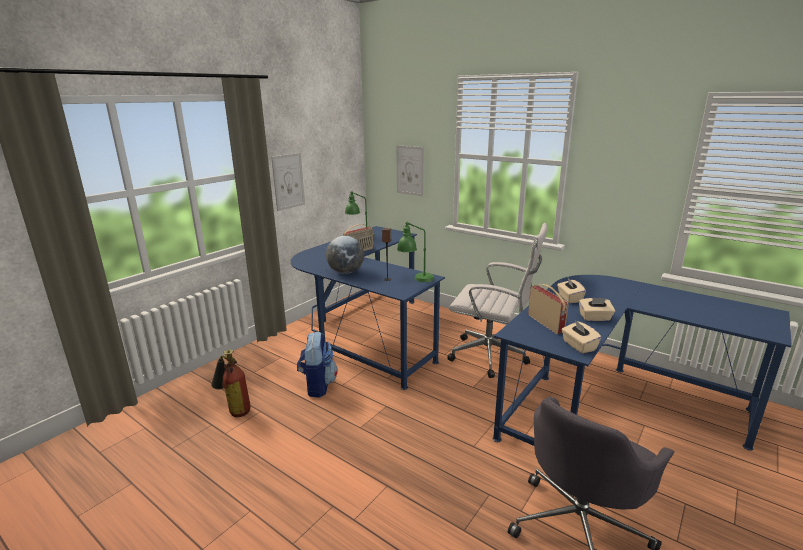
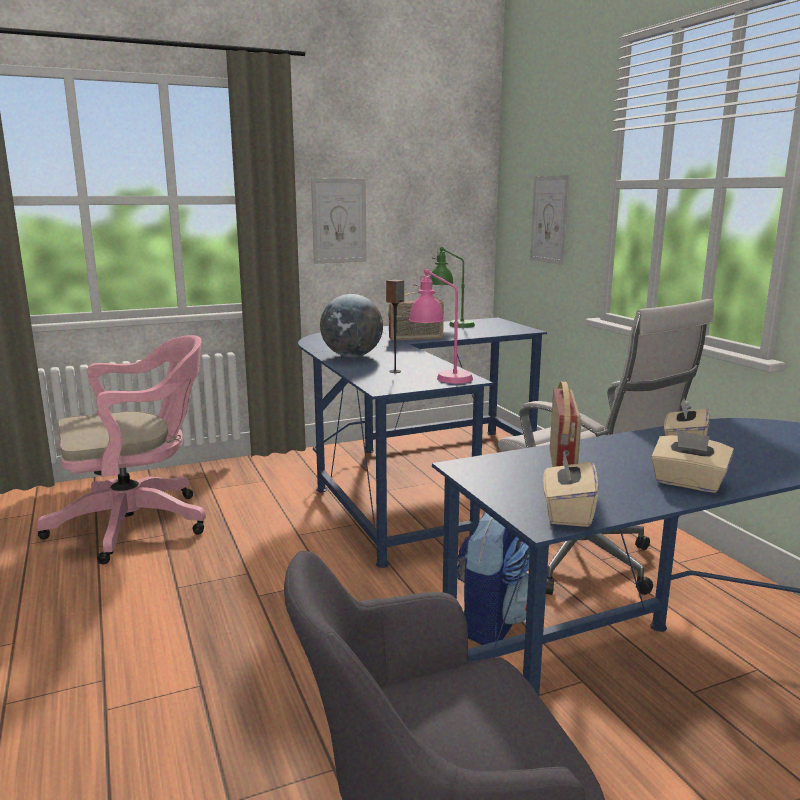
camera: 30 degrees right, 5 degrees down
fire extinguisher [211,349,251,417] -> pink office chair [37,335,206,564]
backpack [297,332,338,398] -> backpack moved to [457,512,530,645]
green table lamp [397,222,434,282] -> pink table lamp [409,269,473,384]

